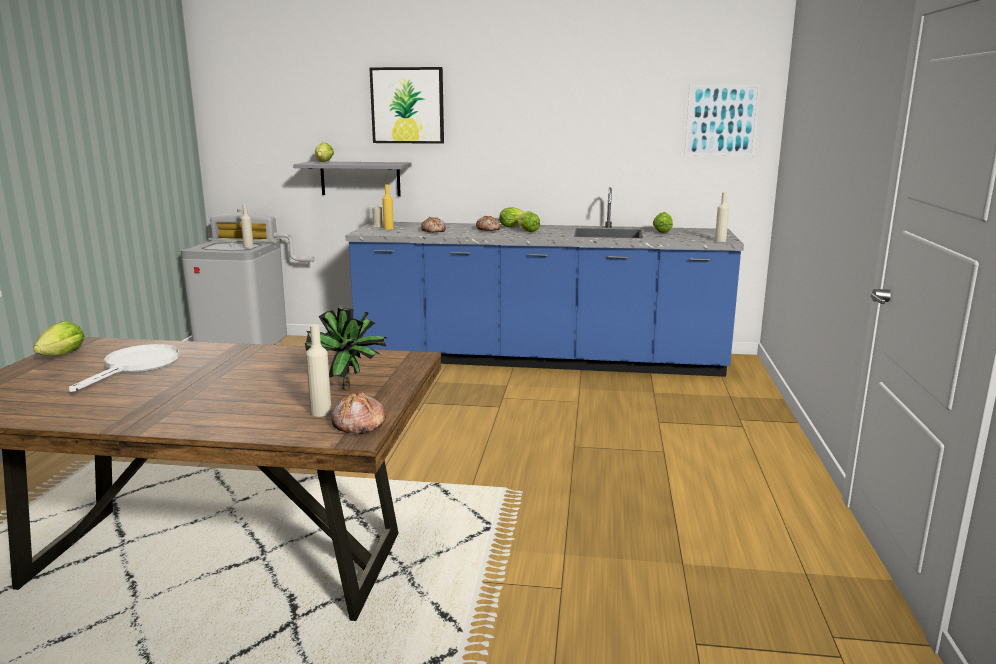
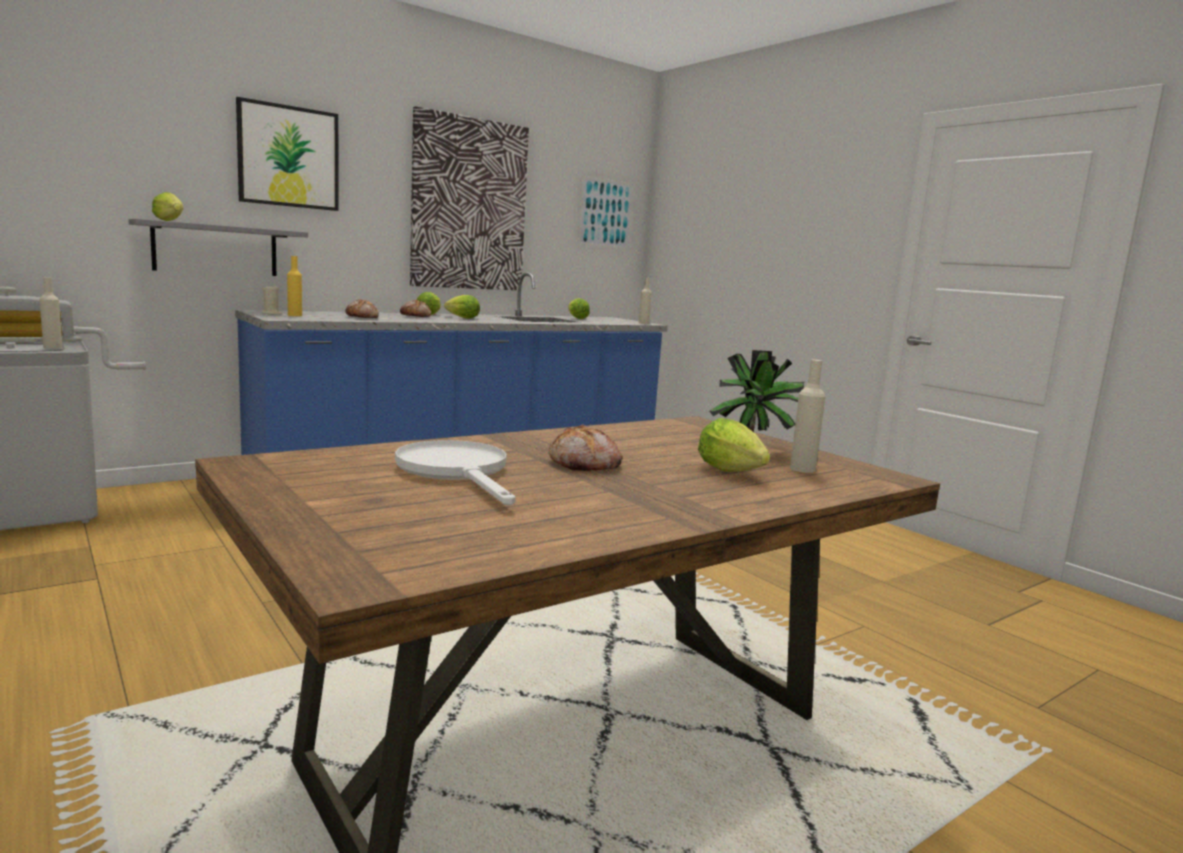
camera: 45 degrees left, 5 degrees down
lettuce [33,321,84,356] -> lettuce moved to [698,418,770,472]
bread [331,392,386,434] -> bread moved to [549,424,623,471]
none -> picture [410,106,529,290]

